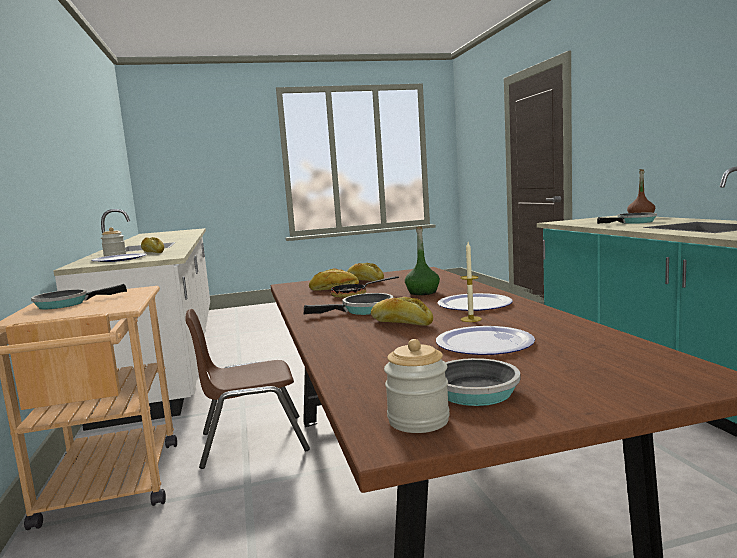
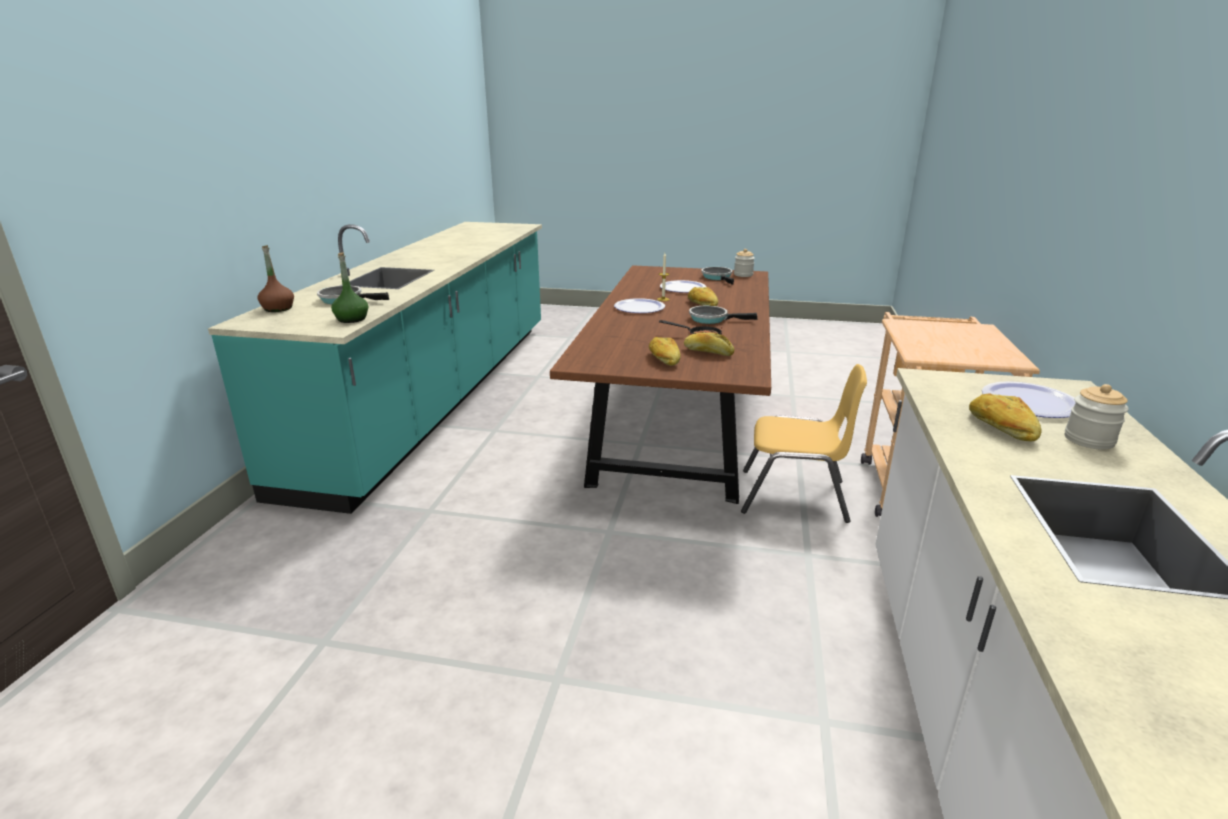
camera: 155 degrees left, 15 degrees up
frying pan [31,284,127,309] -> none
brown chair [185,309,310,469] -> yellow chair [741,364,867,523]
green bottle [405,226,440,295] -> green bottle moved to [331,252,368,323]

